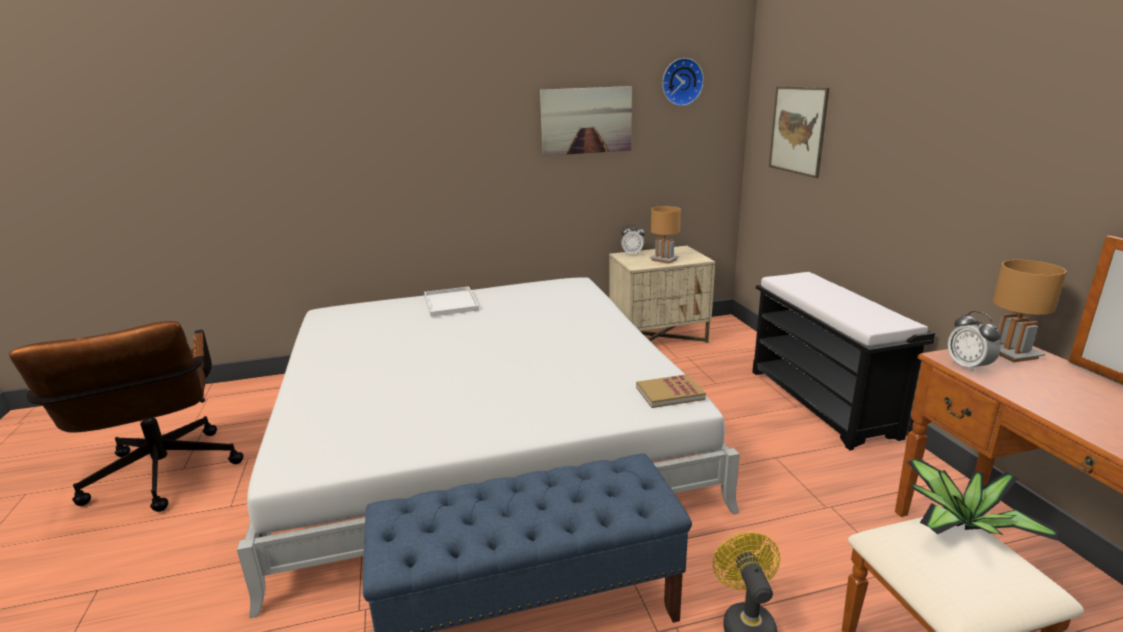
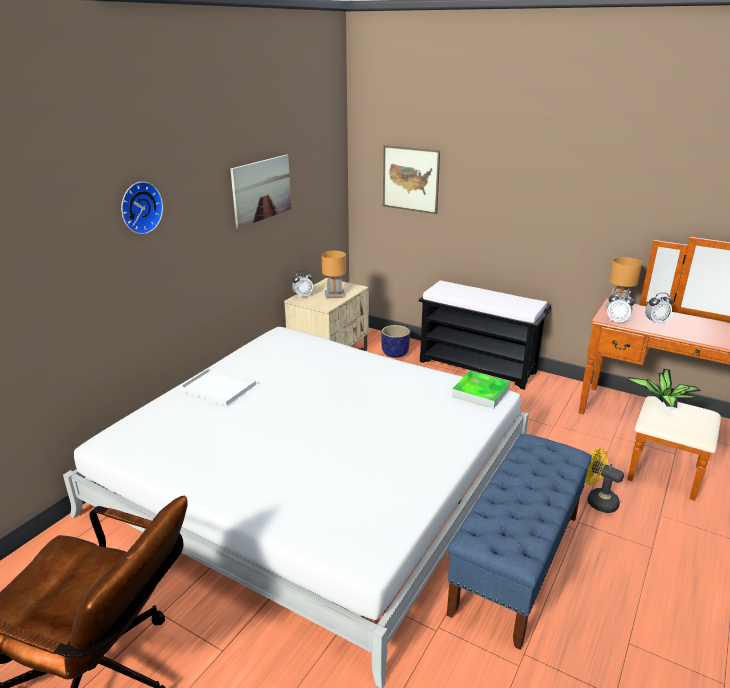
camera: 45 degrees left, 5 degrees up
book [636,374,706,408] -> tray [452,370,511,409]
wall clock [662,58,704,106] -> wall clock moved to [121,182,163,234]
none -> planter [381,325,410,358]
none -> alarm clock [645,293,673,324]

